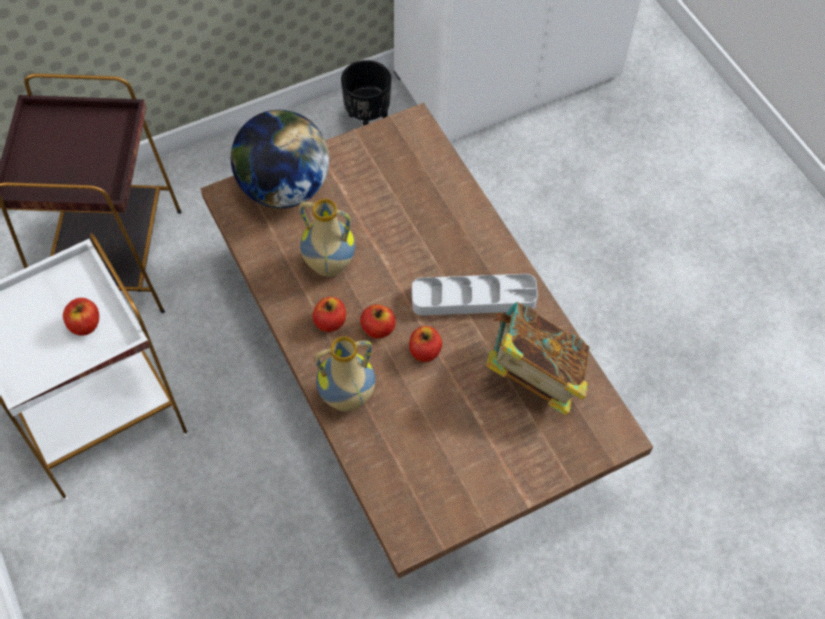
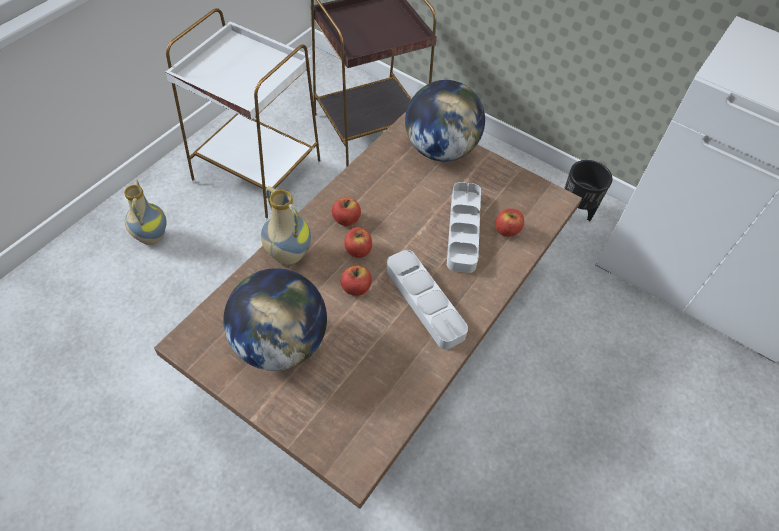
camera: 60 degrees right, 5 degrees down
apple [63,298,99,336] -> apple moved to [495,208,524,237]
vase [299,199,355,277] -> vase moved to [124,180,167,245]
book [486,302,590,416] -> none
none -> globe [223,268,327,371]
none -> grey tray [447,182,481,273]

